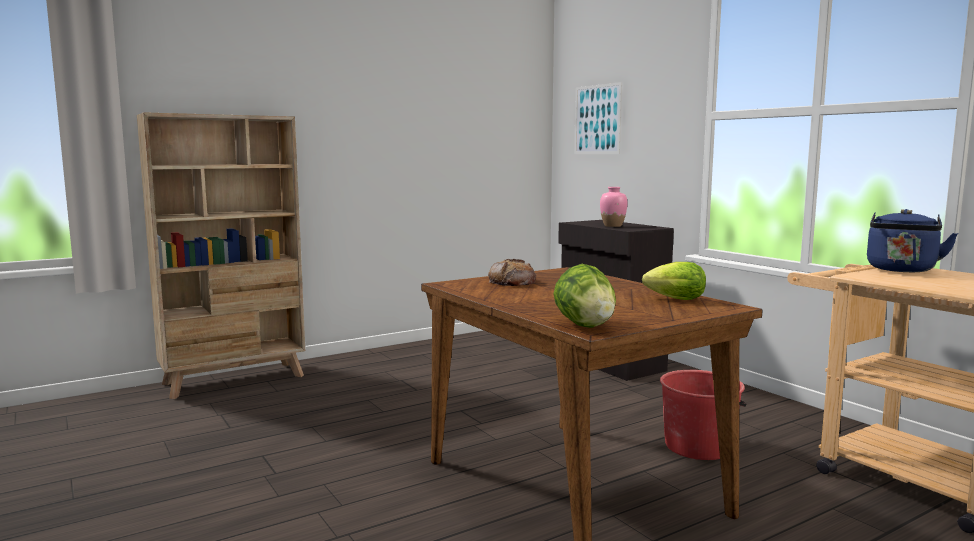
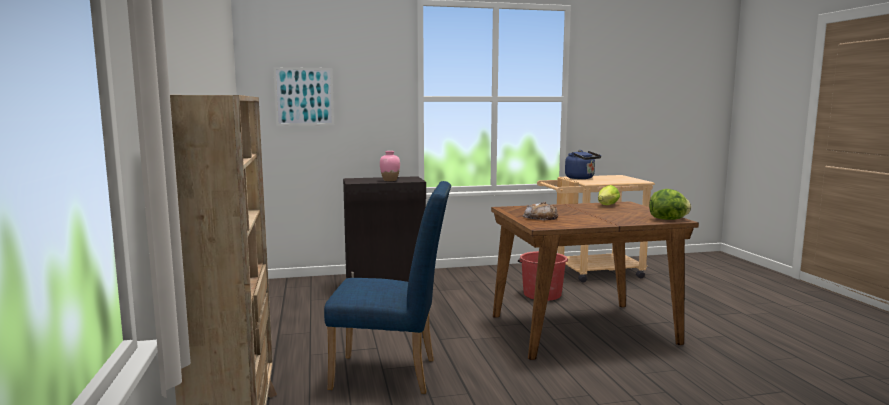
camera: 70 degrees left, 0 degrees up
none -> blue chair [324,181,451,394]

